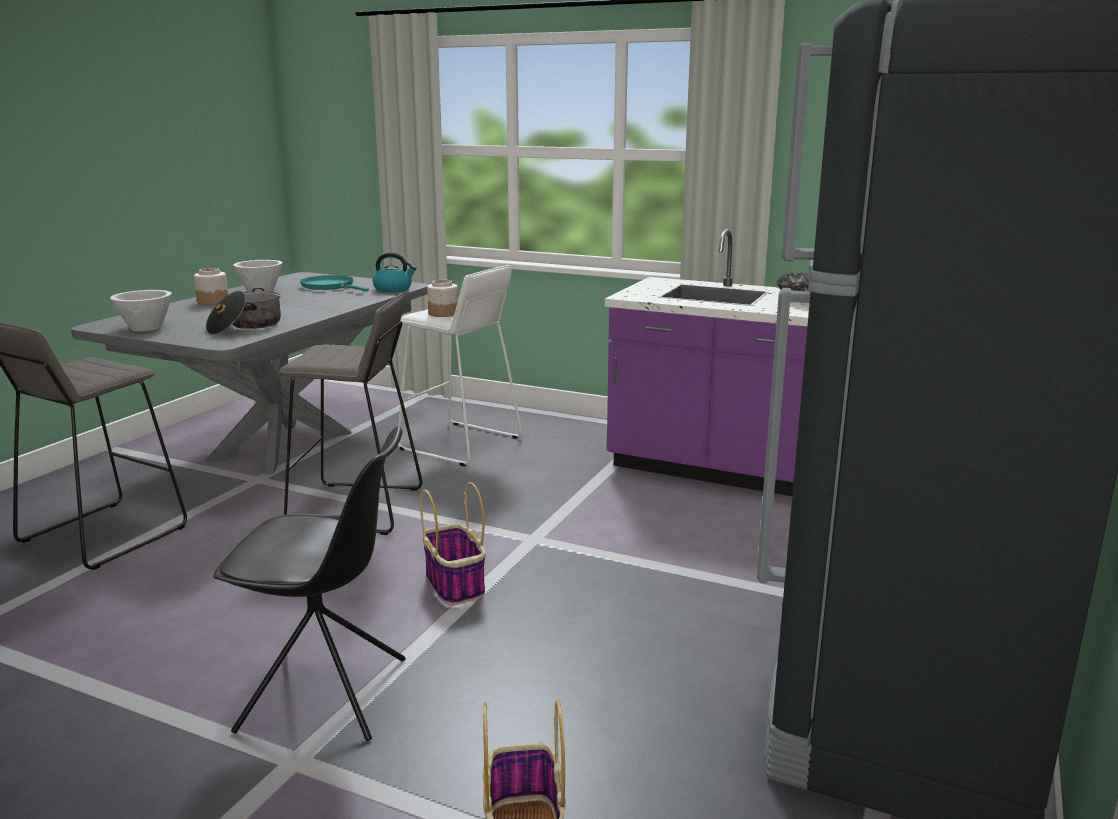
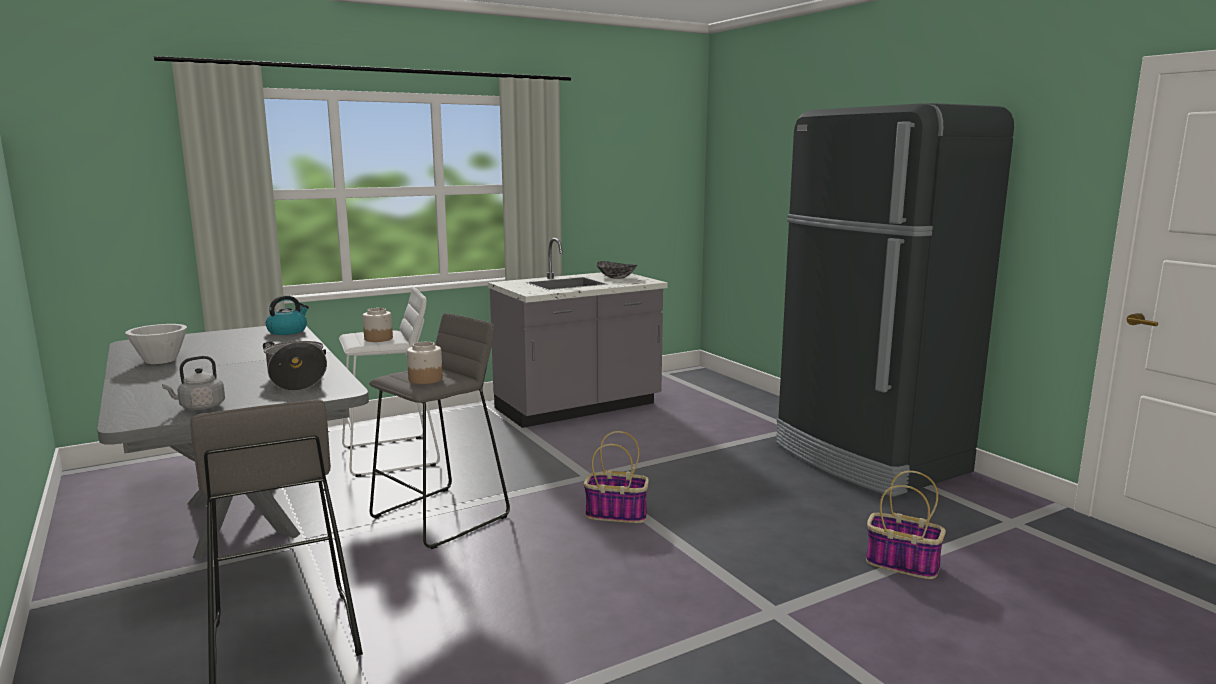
camera: 55 degrees left, 5 degrees down
white bowl [110,290,172,331] -> grey kettle [162,356,225,410]
jar [194,268,228,305] -> jar moved to [407,342,443,384]
black chair [213,426,406,741] -> none
turquoise frying pan [300,275,369,291] -> none
purple counter [605,229,810,496] -> grey counter [488,238,668,428]

